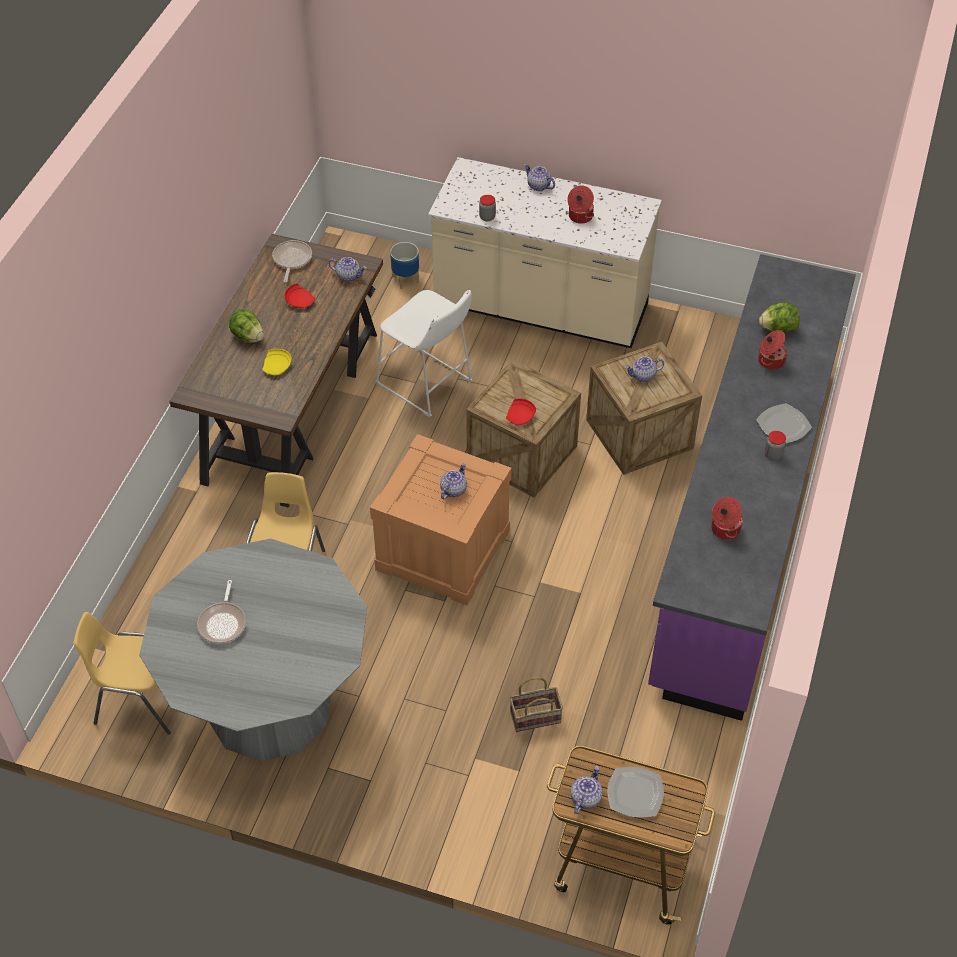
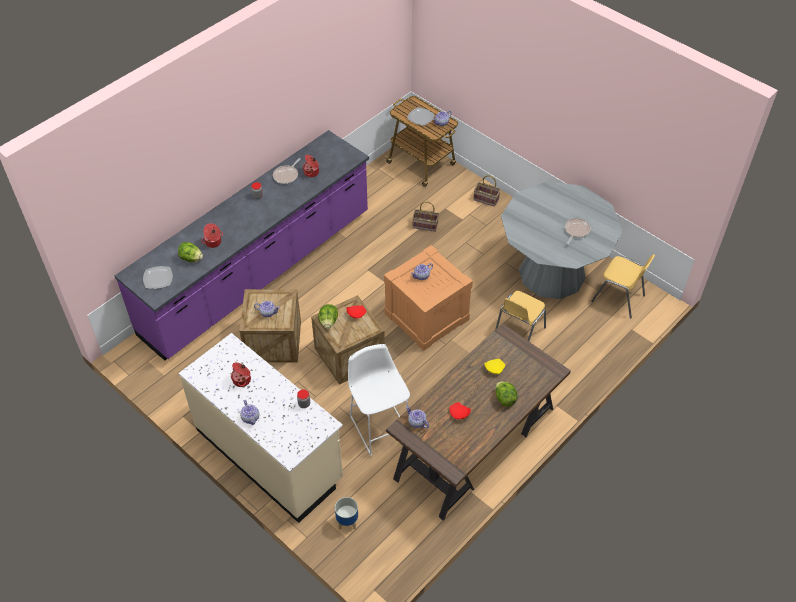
camera: 155 degrees left, 0 degrees up
frying pan [272,240,312,283] -> frying pan moved to [273,158,301,184]
plate [756,403,812,443] -> plate moved to [143,266,173,289]
none -> lettuce [318,304,338,329]
none -> basket [473,175,501,207]

